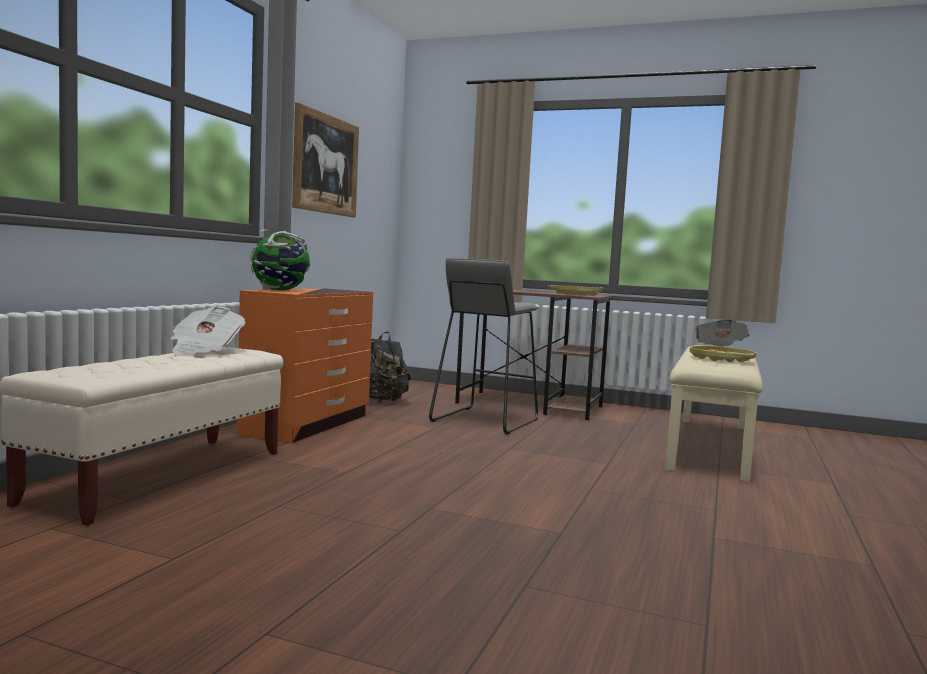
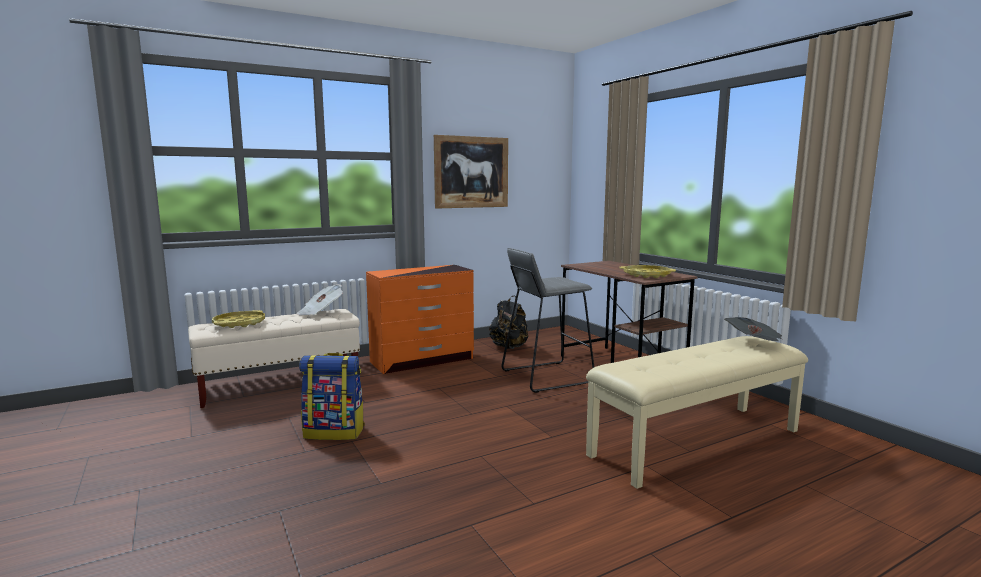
camera: 40 degrees right, 5 degrees up
globe [250,229,311,291] -> none
yellow tray [690,345,756,362] -> yellow tray moved to [212,310,265,328]
none -> backpack [299,353,365,440]

